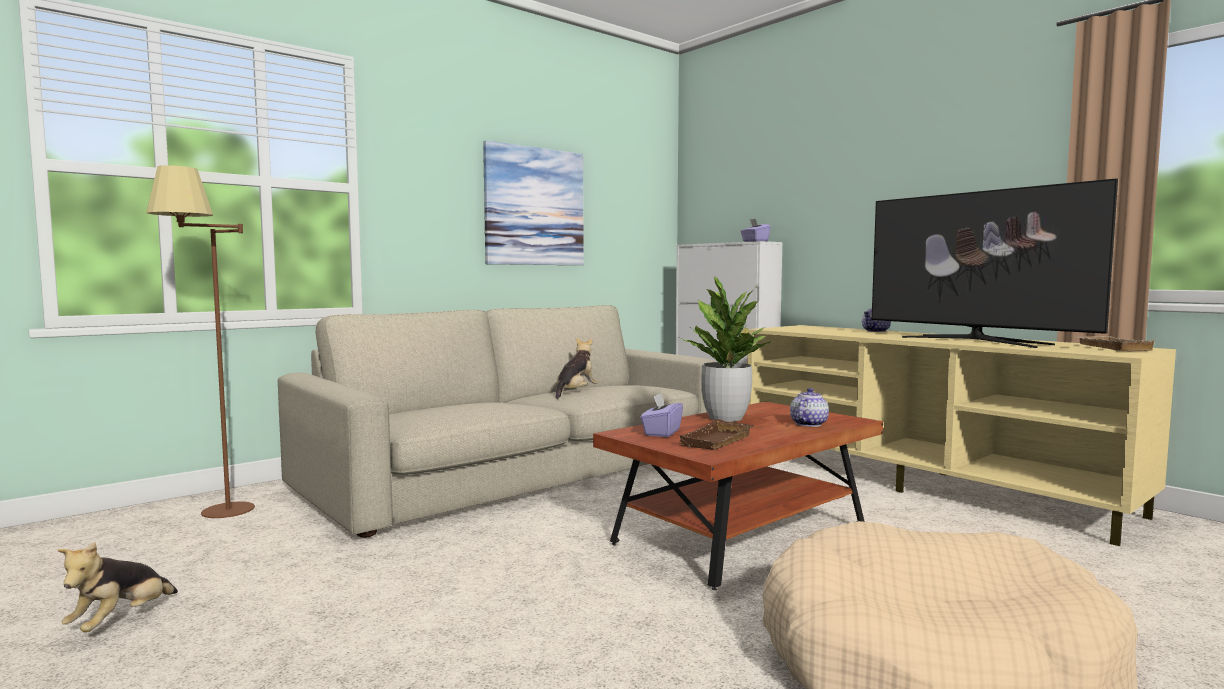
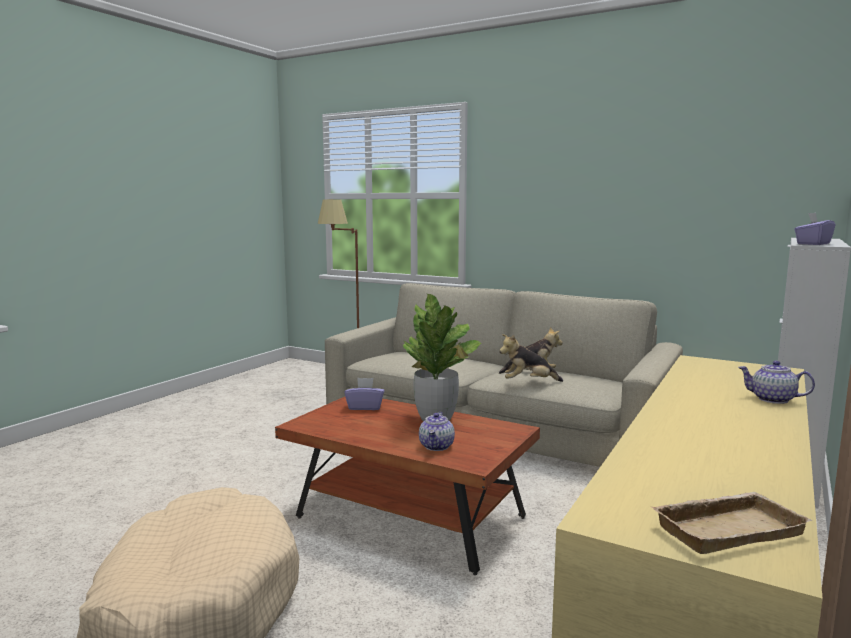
camera: 70 degrees right, 5 degrees up
plush toy [57,542,178,632] -> plush toy moved to [499,334,563,382]
picture [483,140,584,265] -> none
brown tray [677,419,754,450] -> none
teapot [790,388,829,427] -> teapot turned 90 degrees clockwise [419,412,455,451]
television [872,178,1118,348] -> none

